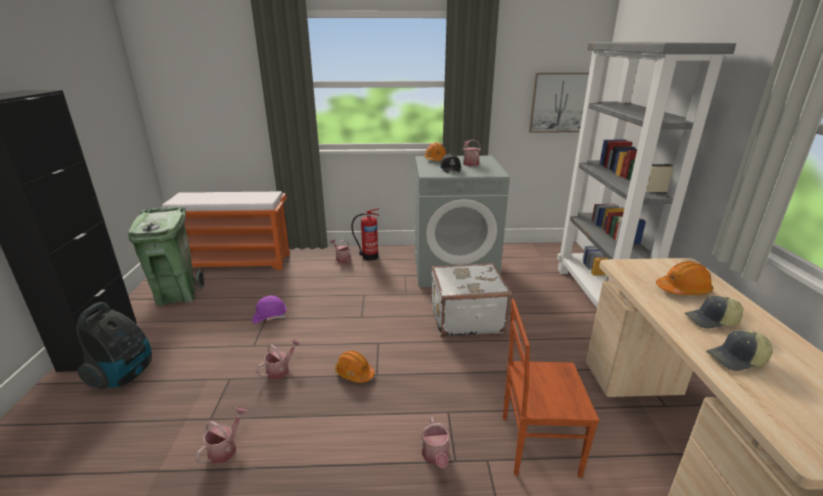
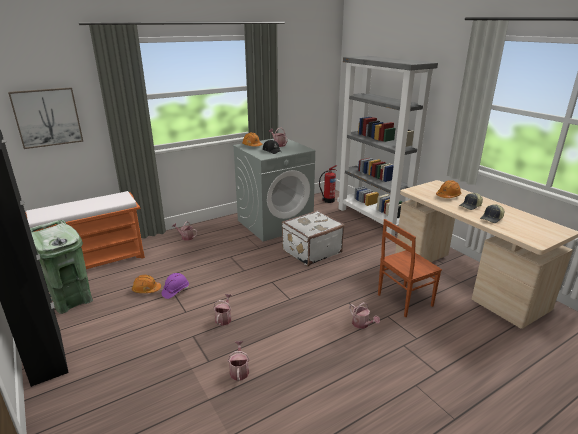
camera: 30 degrees left, 0 degrees up
vacuum cleaner [76,302,152,389] -> none
orange hard hat [335,350,375,383] -> orange hard hat moved to [132,275,161,293]
fire extinguisher [351,208,379,261] -> fire extinguisher moved to [319,165,337,203]
picture [529,72,589,133] -> picture moved to [8,87,83,149]

